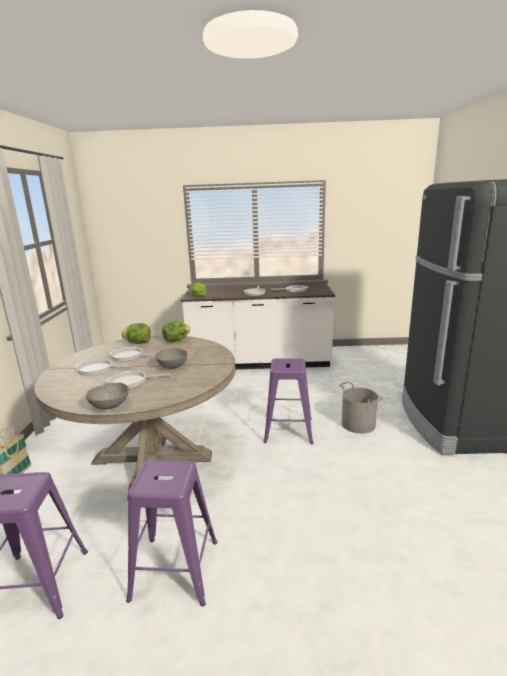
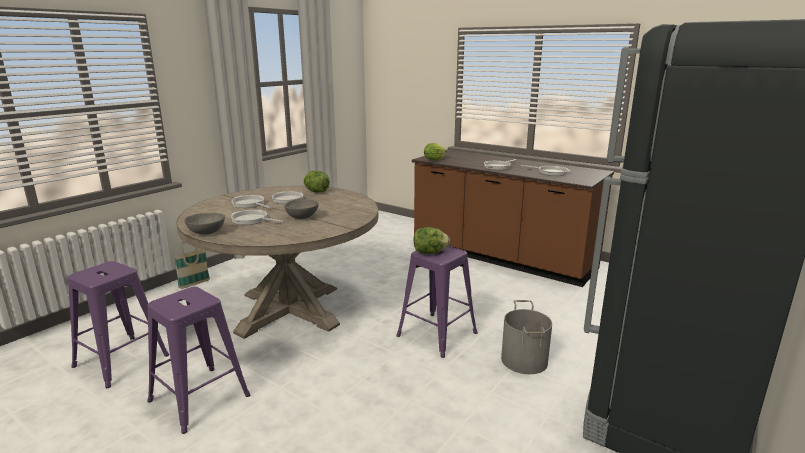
camera: 35 degrees right, 0 degrees up
lettuce [162,321,190,342] -> lettuce moved to [413,227,450,254]
white counter [181,283,335,369] -> brown counter [412,150,614,287]

